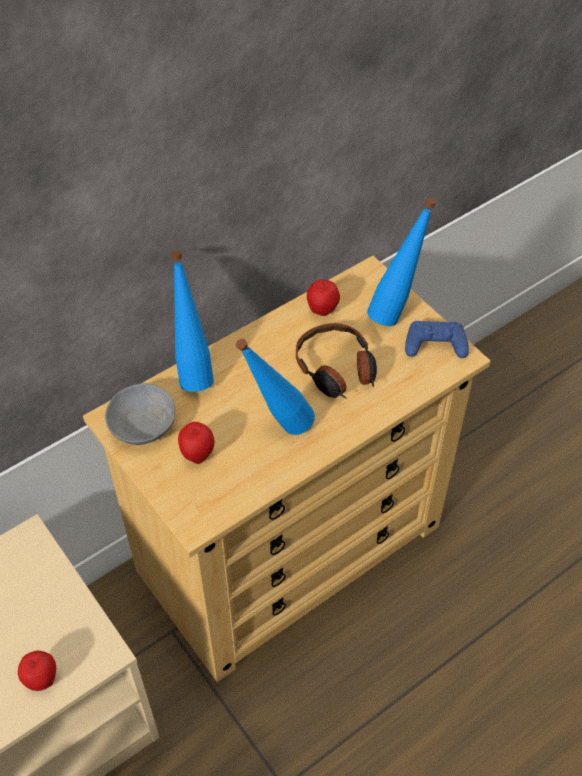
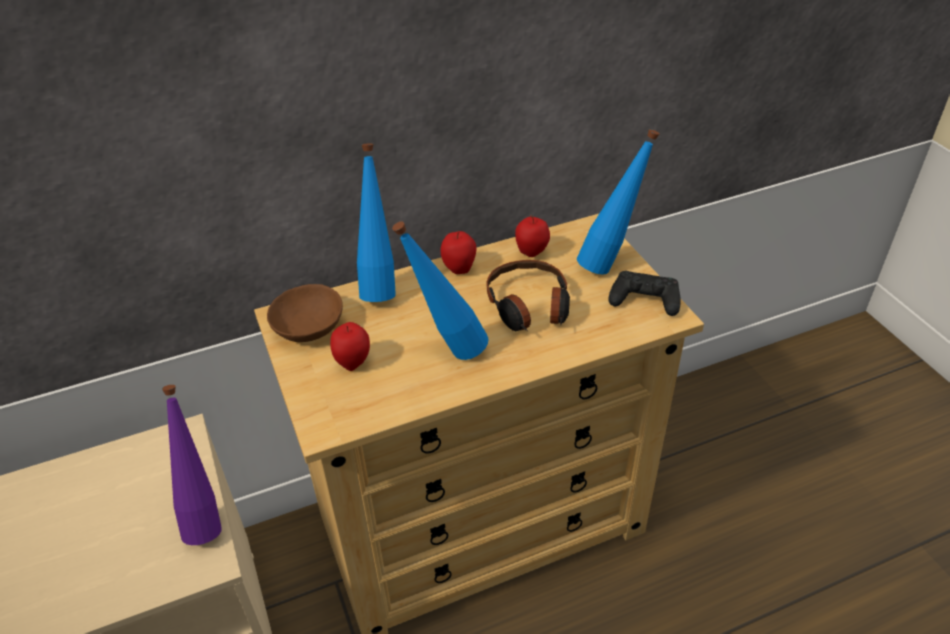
camera: 15 degrees right, 10 degrees down
apple [18,651,56,691] -> apple moved to [441,231,476,274]
grey bowl [105,383,175,445] -> brown bowl [267,284,343,342]
blue game controller [405,321,469,358] -> black game controller [608,271,681,316]
none -> purple bottle [162,385,222,545]

